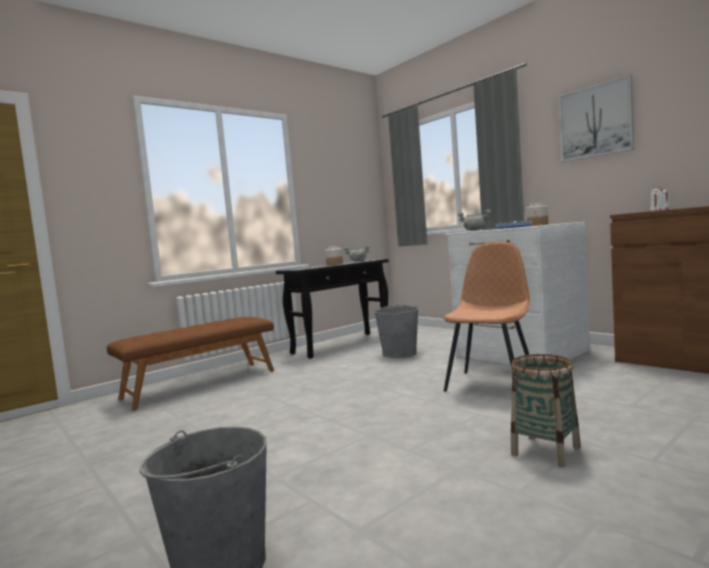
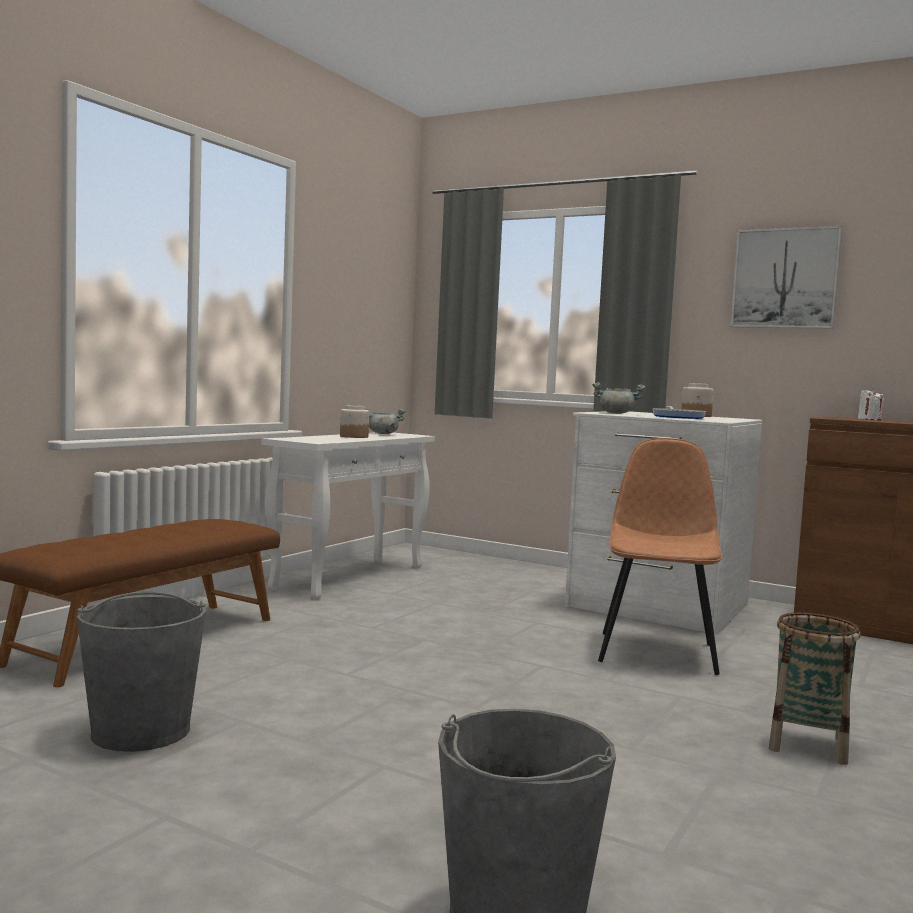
camera: 20 degrees left, 0 degrees up
black console table [276,259,389,359] -> white console table [261,432,435,600]
grey bucket [374,305,418,358] -> grey bucket moved to [77,592,206,752]

